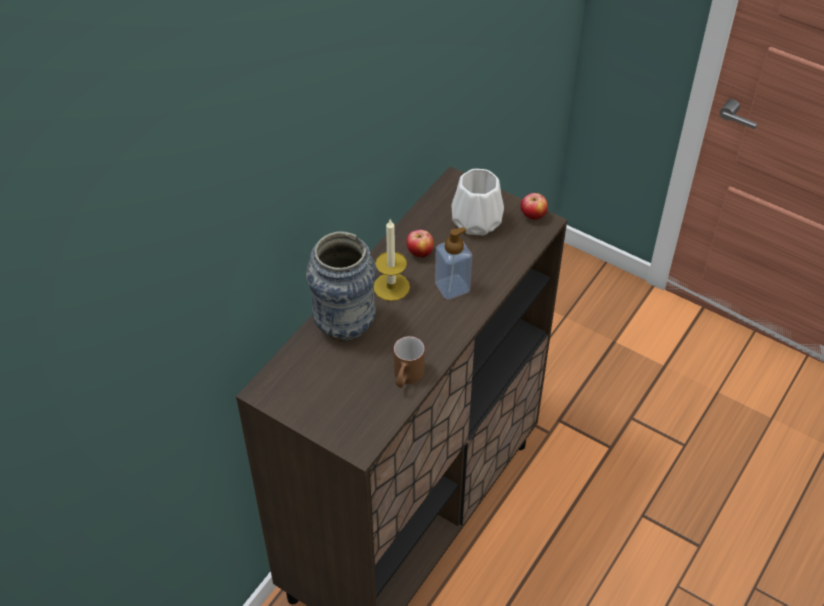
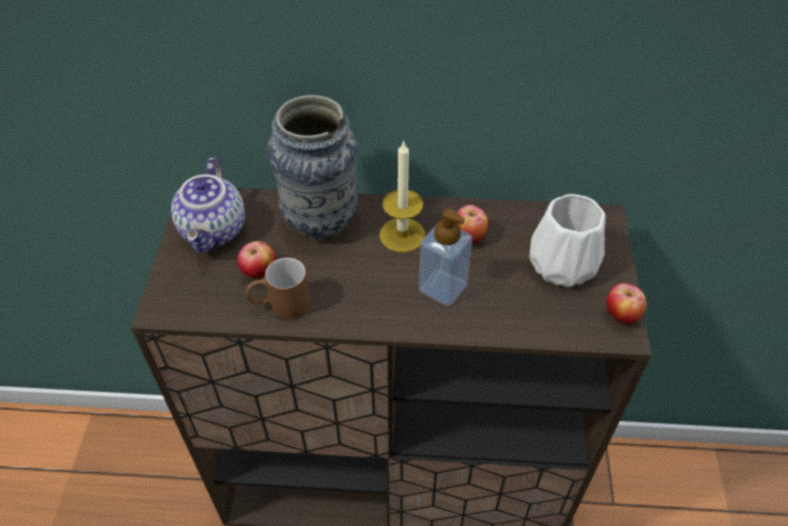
camera: 60 degrees right, 0 degrees up
none -> teapot [171,157,245,253]
none -> apple [237,241,276,278]

